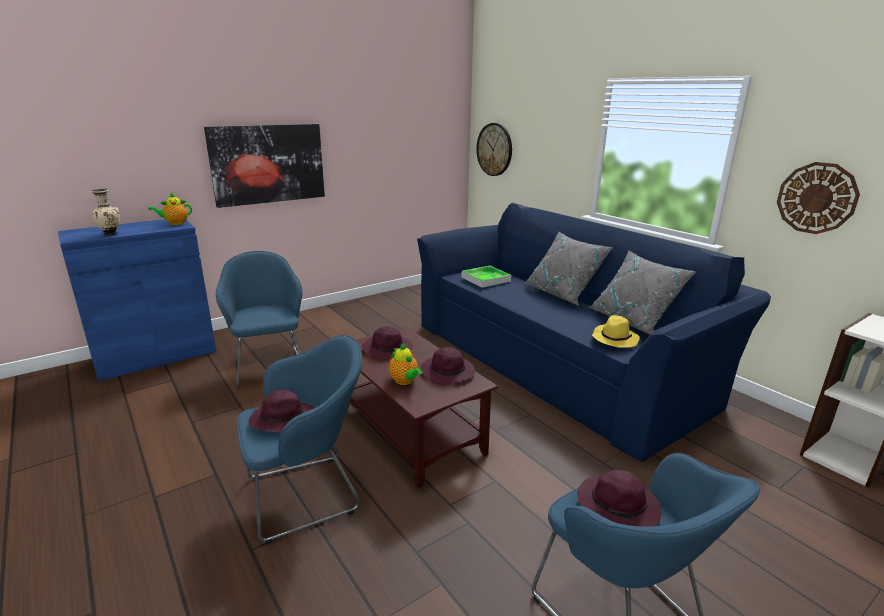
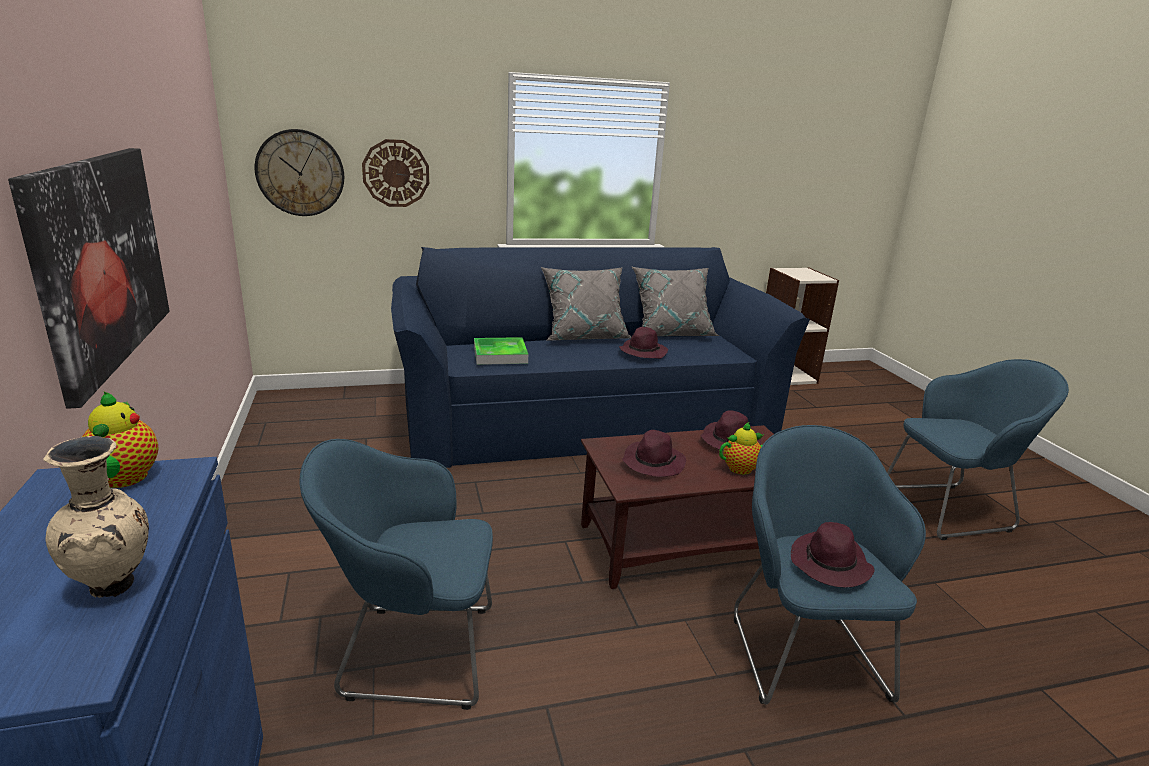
camera: 70 degrees left, 0 degrees up
purple hat [577,470,661,527] -> purple hat moved to [619,327,668,359]
yellow hat [592,315,639,348] -> none
wall clock [777,162,860,234] -> wall clock moved to [362,139,429,207]

